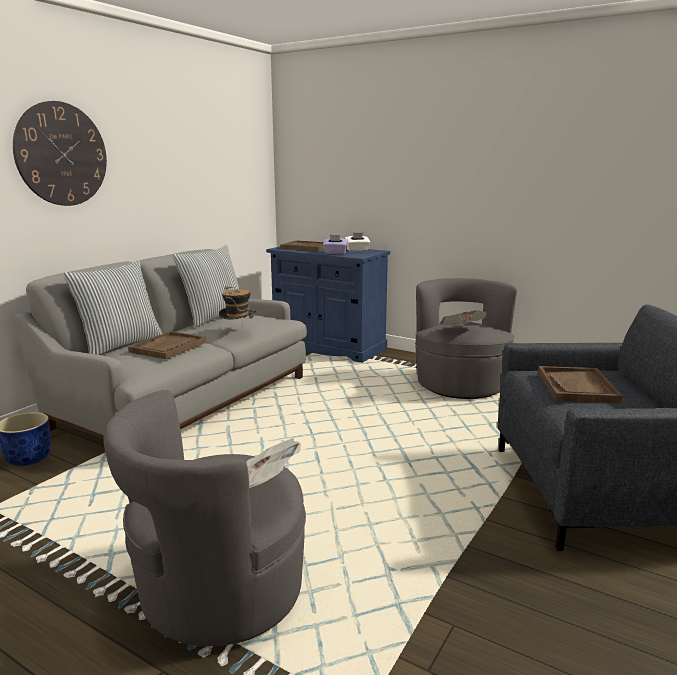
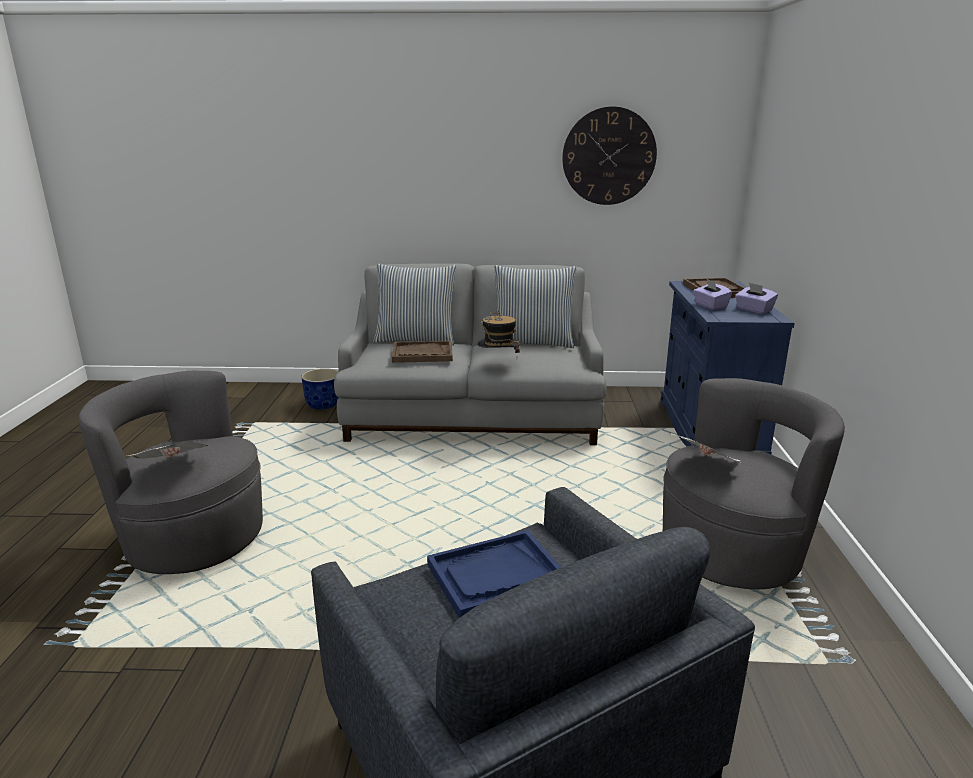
camera: 60 degrees right, 5 degrees up
wall clock [13,101,107,206] -> wall clock moved to [562,106,657,205]
white tissue box [345,233,370,252] -> purple tissue box [735,283,778,314]
brown tray [538,366,623,403] -> blue tray [427,530,561,618]

